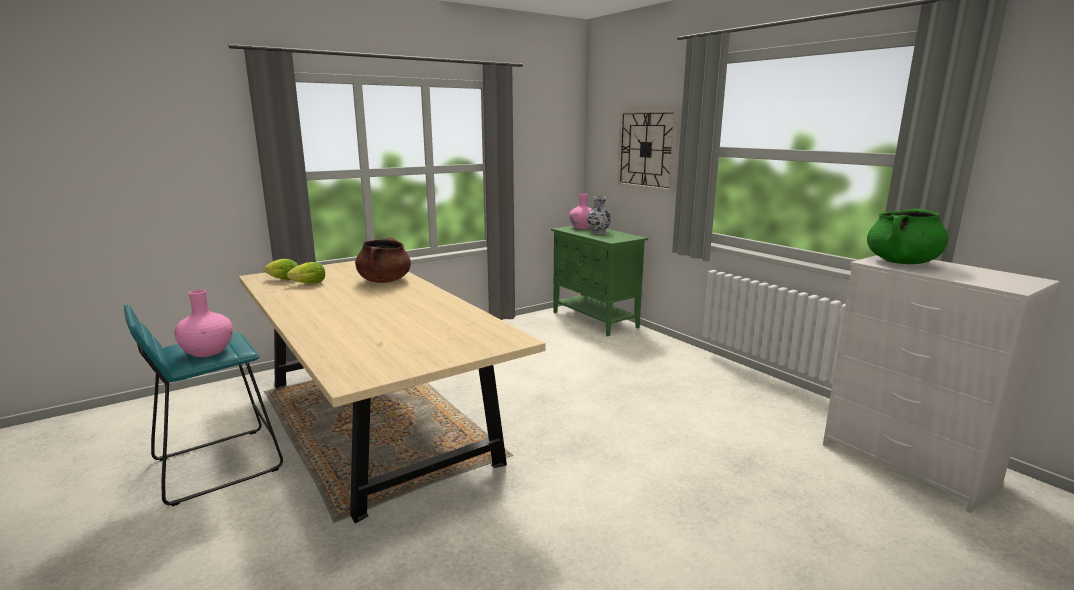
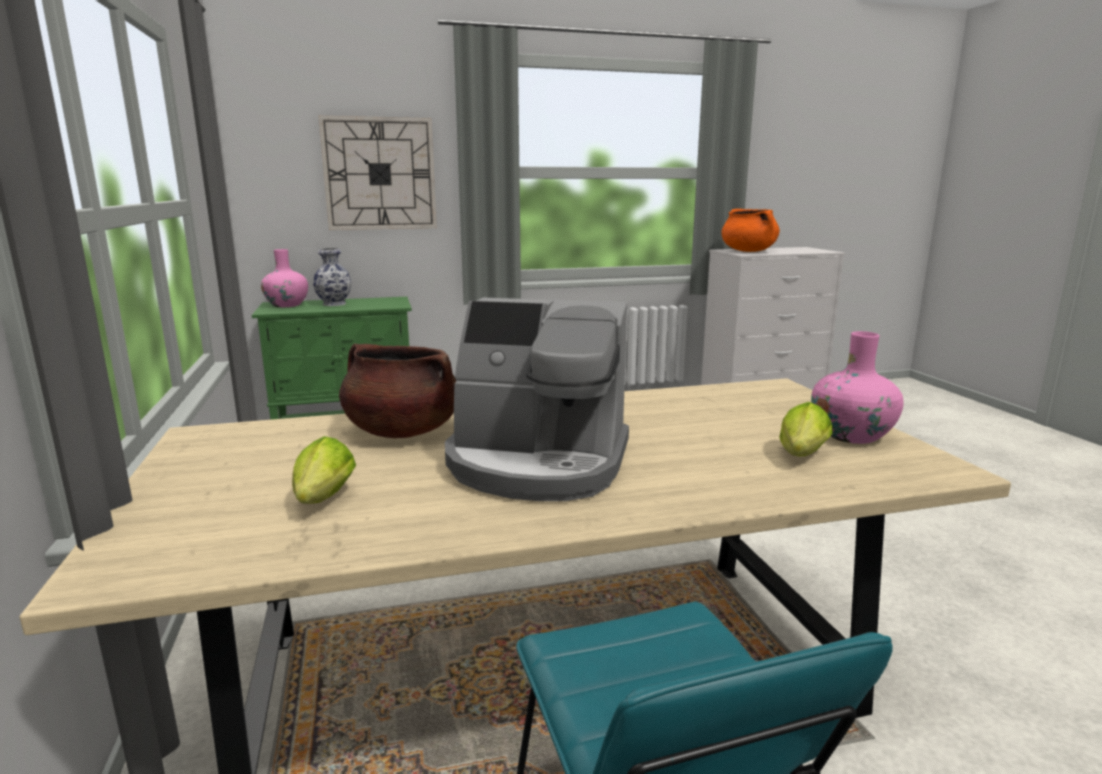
camera: 70 degrees left, 0 degrees up
pink vase [174,290,233,357] -> pink vase moved to [811,331,903,444]
lettuce [264,259,298,280] -> lettuce moved to [779,402,833,456]
green cooking pot [867,209,949,264] -> orange cooking pot [721,209,780,252]
none -> coffee machine [445,297,629,501]

